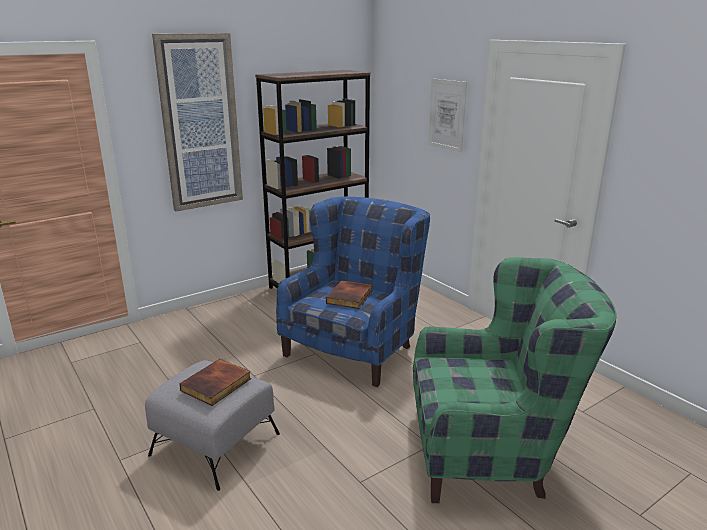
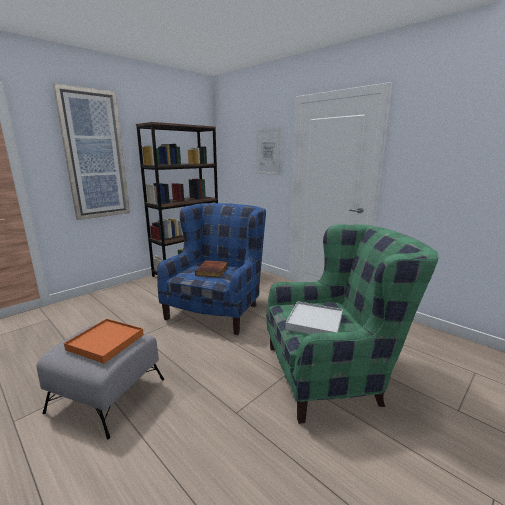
camera: 10 degrees left, 5 degrees down
book [179,359,251,406] -> orange tray [64,319,144,363]
none -> white tray [285,301,343,334]

